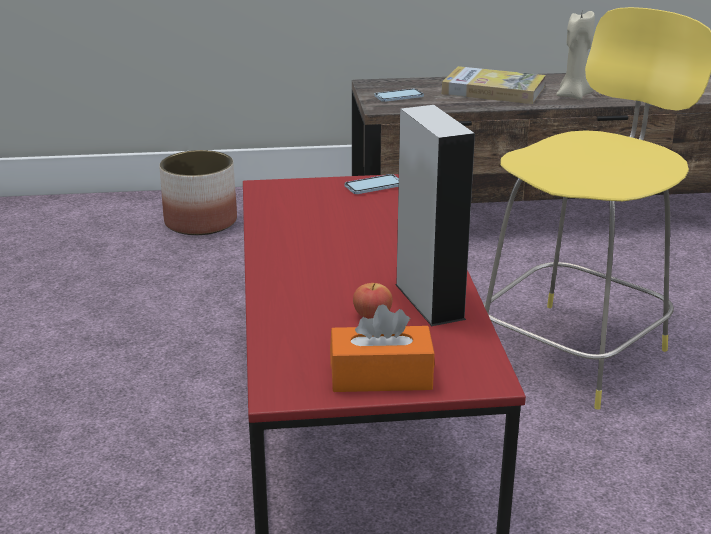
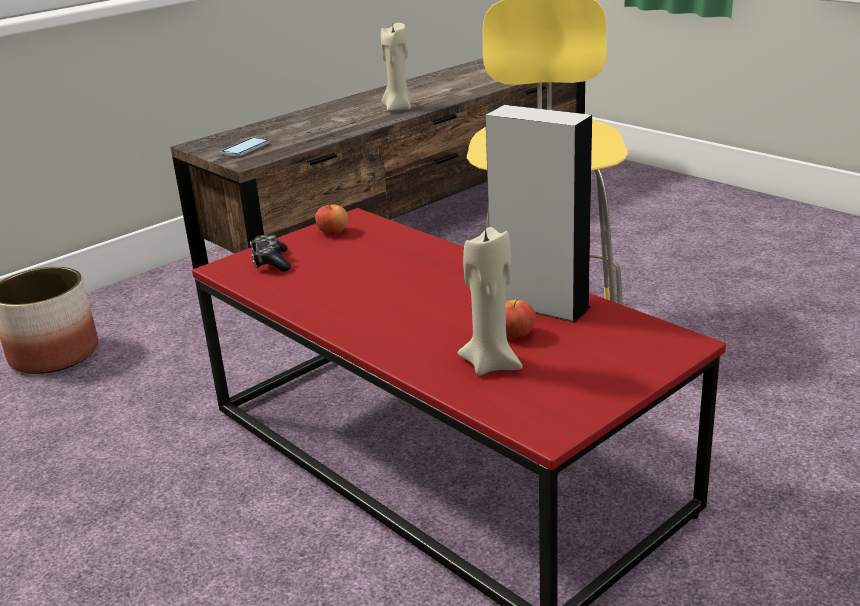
camera: 35 degrees left, 0 degrees up
orange tissue box [330,304,435,392] -> none
phone [344,174,399,194] -> apple [315,203,348,235]
book [442,66,546,104] -> none
none -> game controller [250,235,291,272]
none -> beige candle [458,226,523,376]

